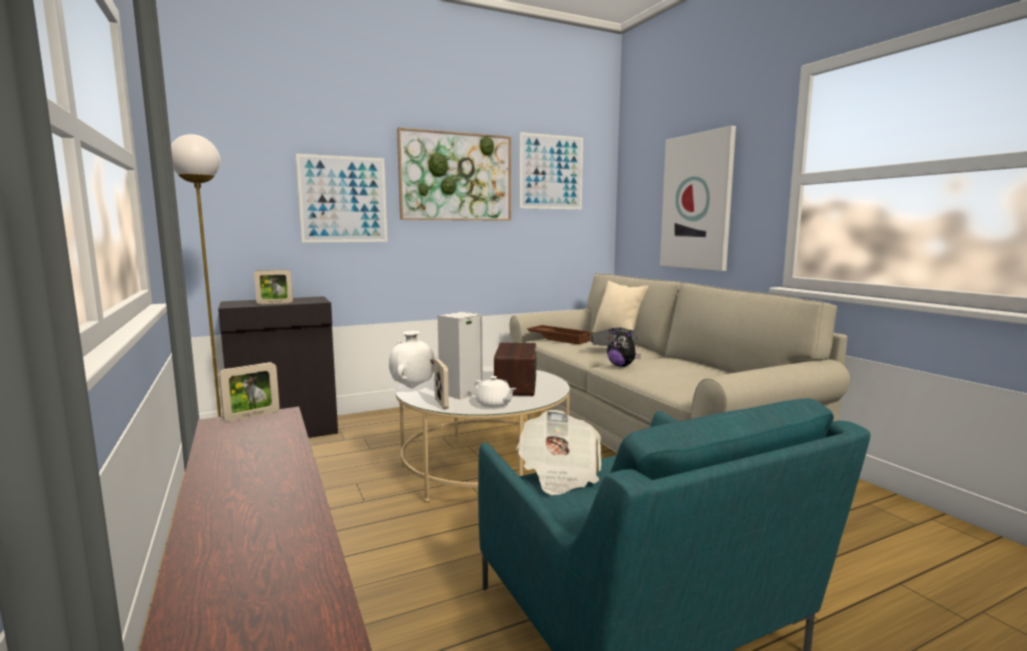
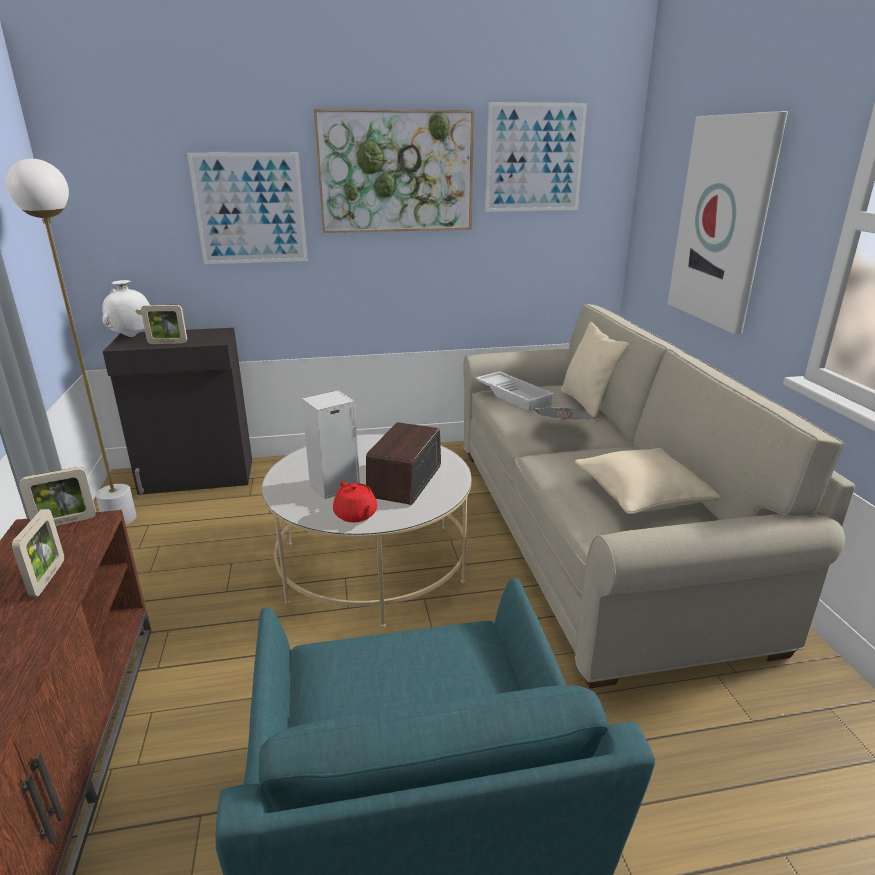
camera: 15 degrees right, 15 degrees up
white vase [389,331,435,389] -> white vase moved to [102,280,150,337]
picture frame [434,359,449,409] -> picture frame moved to [12,509,64,597]
white teapot [475,376,516,408] -> red teapot [333,481,377,523]
newspaper [516,410,601,495] -> none
brown tray [526,325,594,345] -> white tray [475,371,555,411]
plush toy [607,328,641,367] -> none
none -> beige pillow [575,448,720,514]

